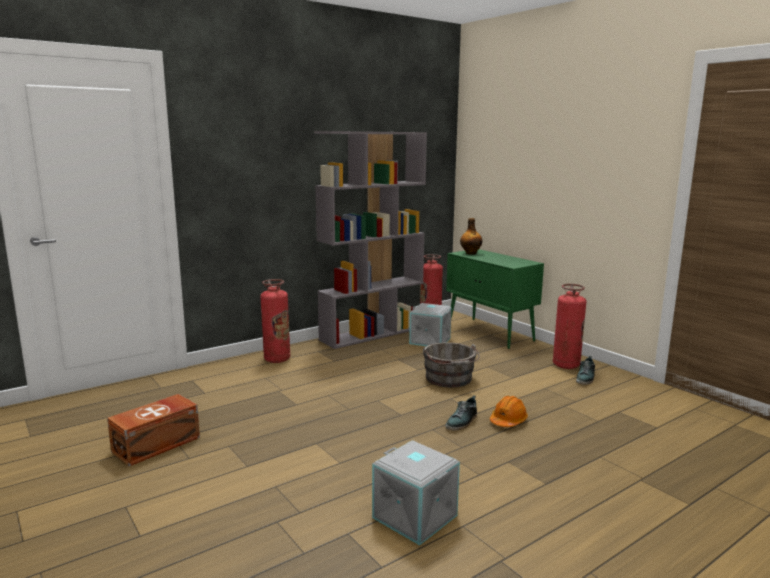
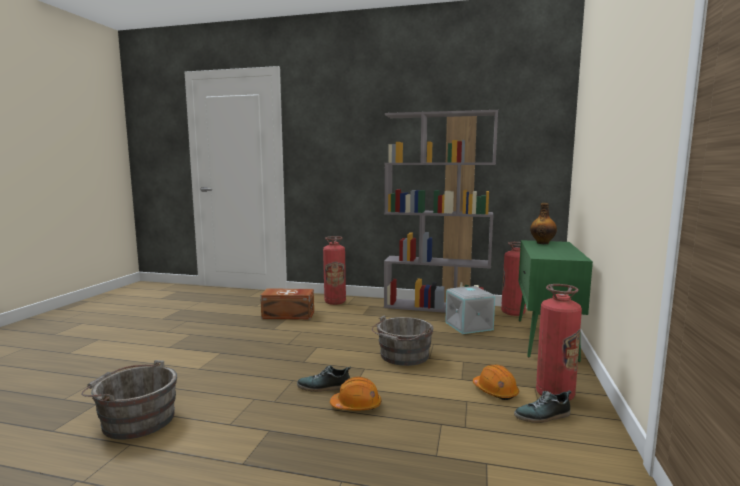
camera: 50 degrees right, 5 degrees down
brown storage box [107,394,200,466] -> brown storage box moved to [260,288,314,319]
grey storage box [372,440,460,545] -> grey bucket [81,360,178,440]
none -> orange hard hat [473,365,519,400]

